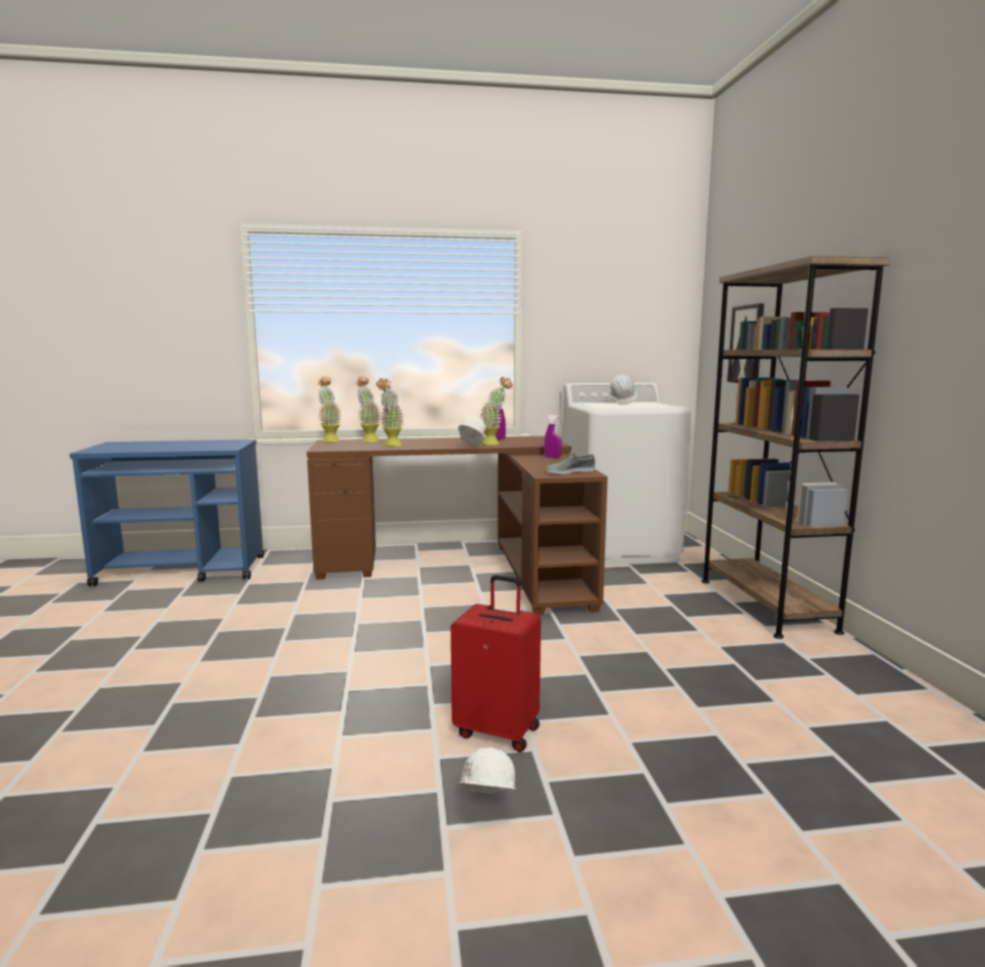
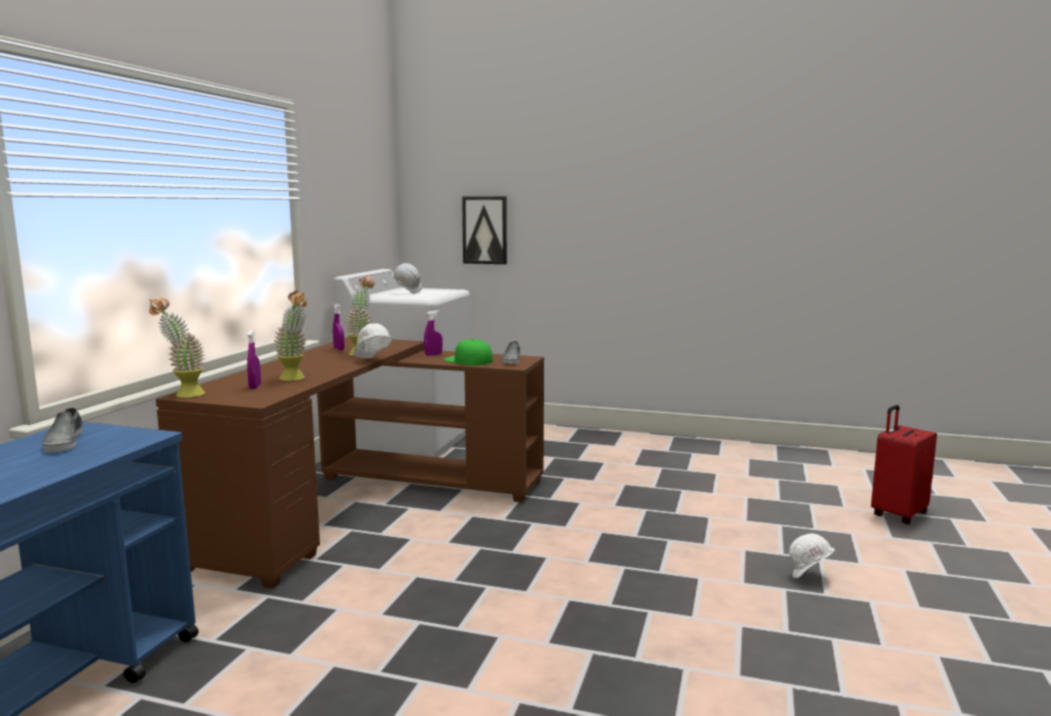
camera: 65 degrees left, 0 degrees up
potted plant [356,376,381,442] -> none
red suitcase [451,575,541,752] -> red suitcase moved to [871,405,937,525]
brown bookcase [702,256,890,639] -> none
none -> grey shoe [43,408,83,452]
none -> purple spray bottle [247,329,261,389]
none -> green cap [444,339,493,365]

